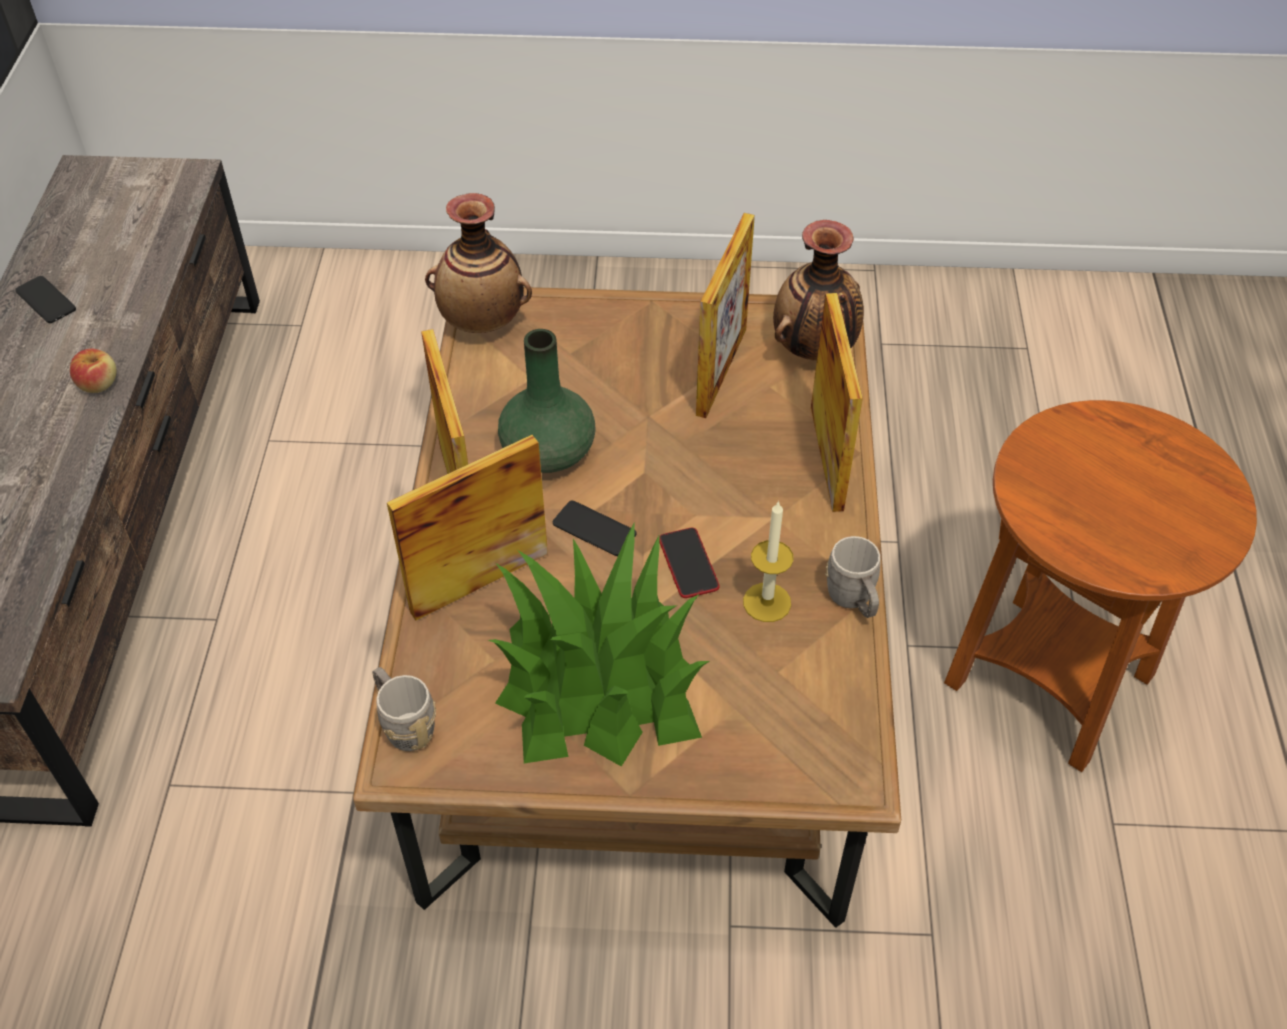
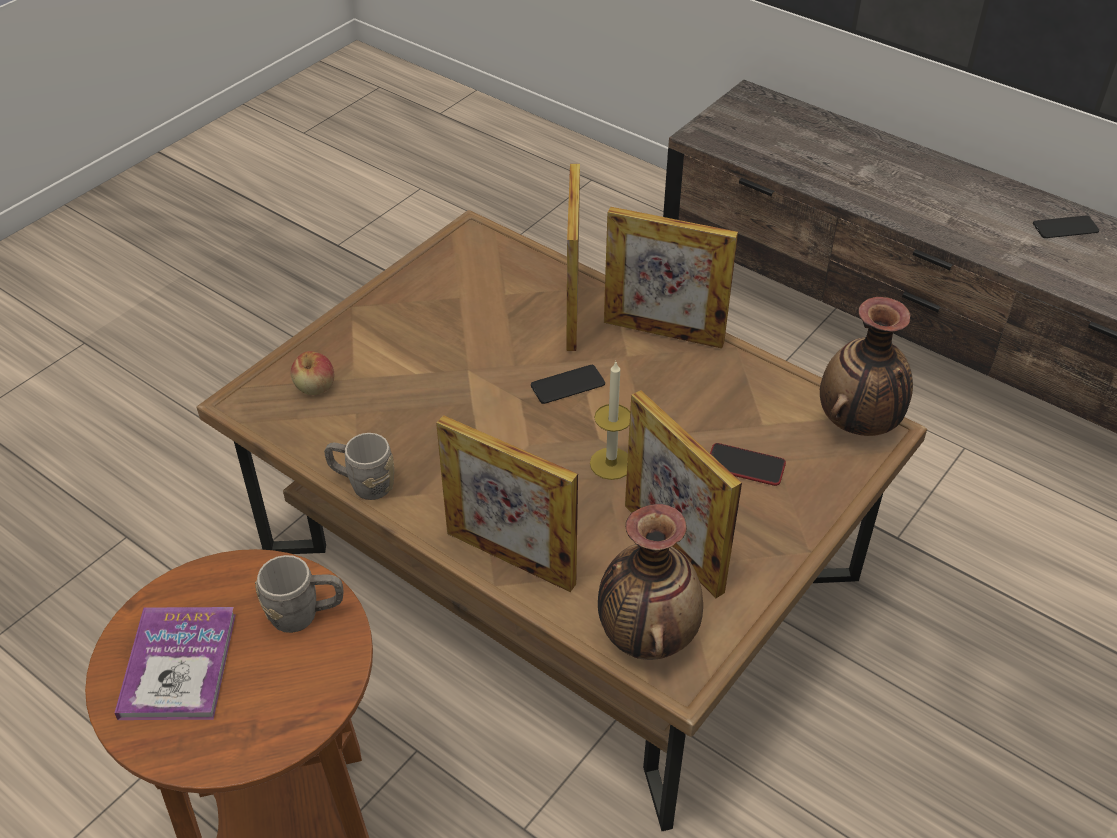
camera: 125 degrees right, 5 degrees down
apple [70,349,116,393] -> apple moved to [290,351,334,395]
grey mug [372,667,436,751] -> grey mug moved to [255,555,344,633]
potted plant [488,521,710,767] -> none
green vase [498,329,595,473] -> none
phone [660,528,720,598] -> phone moved to [710,443,786,486]
candle [743,501,794,622] -> candle moved to [590,360,630,480]
none -> book [115,607,236,720]

